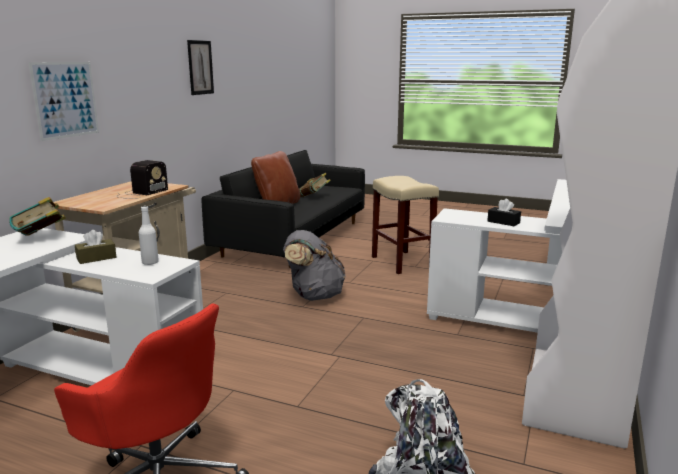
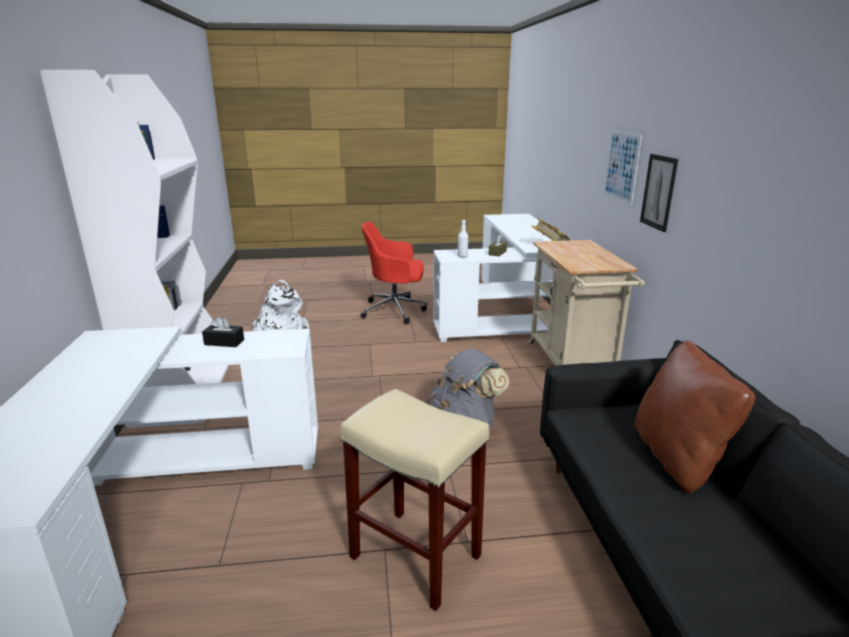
camera: 150 degrees right, 5 degrees up
radio [116,160,168,199] -> none
picture [187,40,214,95] -> picture moved to [640,154,678,232]
book [299,173,331,197] -> none

